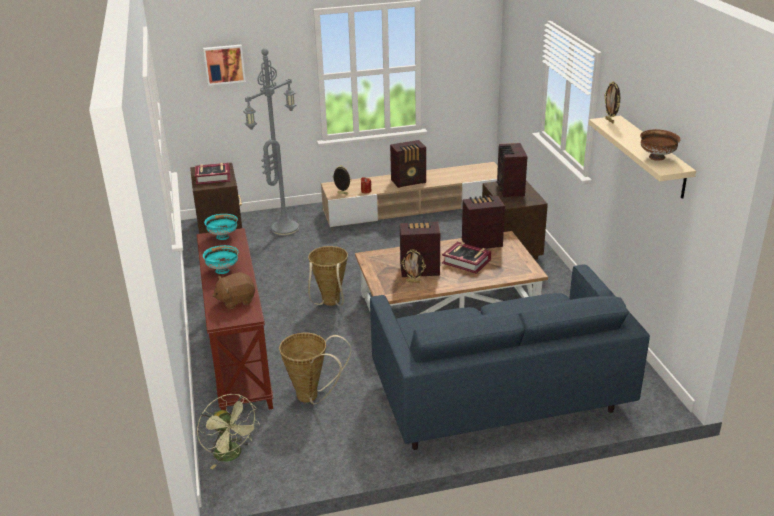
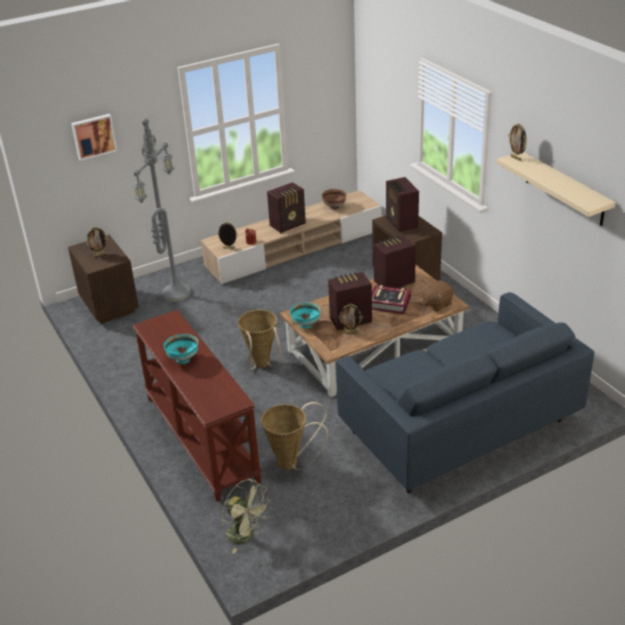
camera: 15 degrees left, 5 degrees up
book [195,163,230,185] -> picture frame [86,227,108,257]
turquoise bowl [204,214,238,240] -> turquoise bowl moved to [290,302,320,329]
brown plush toy [213,272,255,309] -> brown plush toy moved to [422,281,454,312]
brown bowl [640,129,681,161] -> brown bowl moved to [322,189,347,210]

